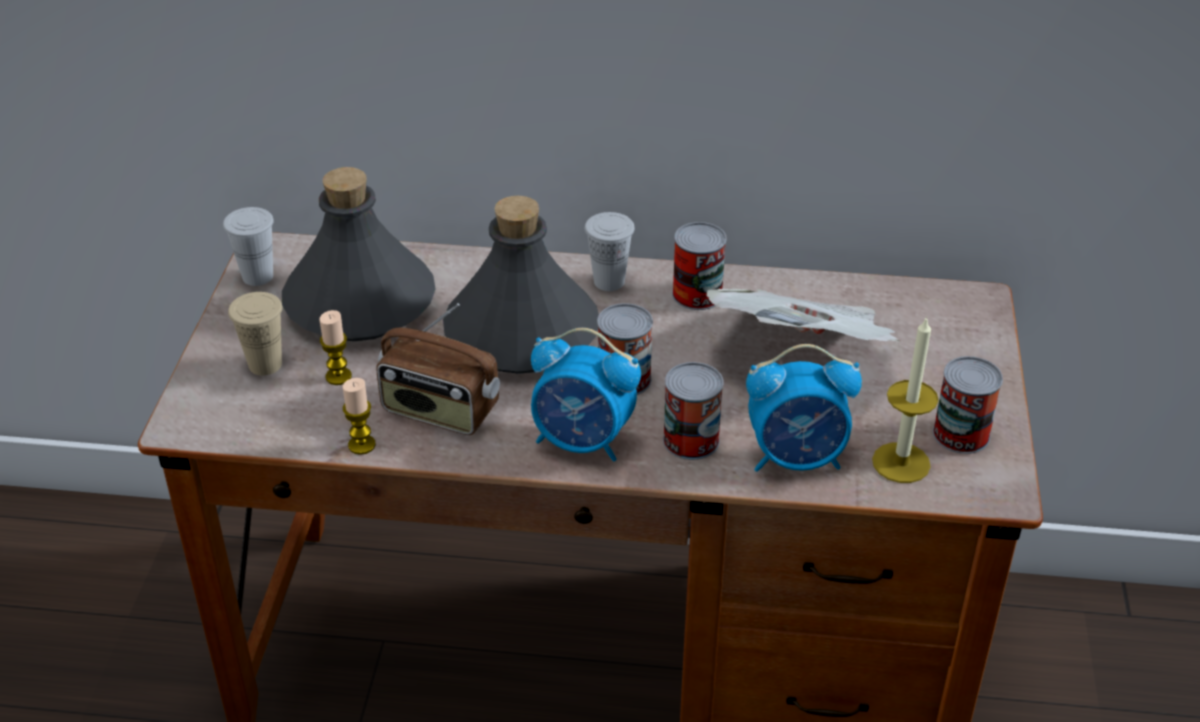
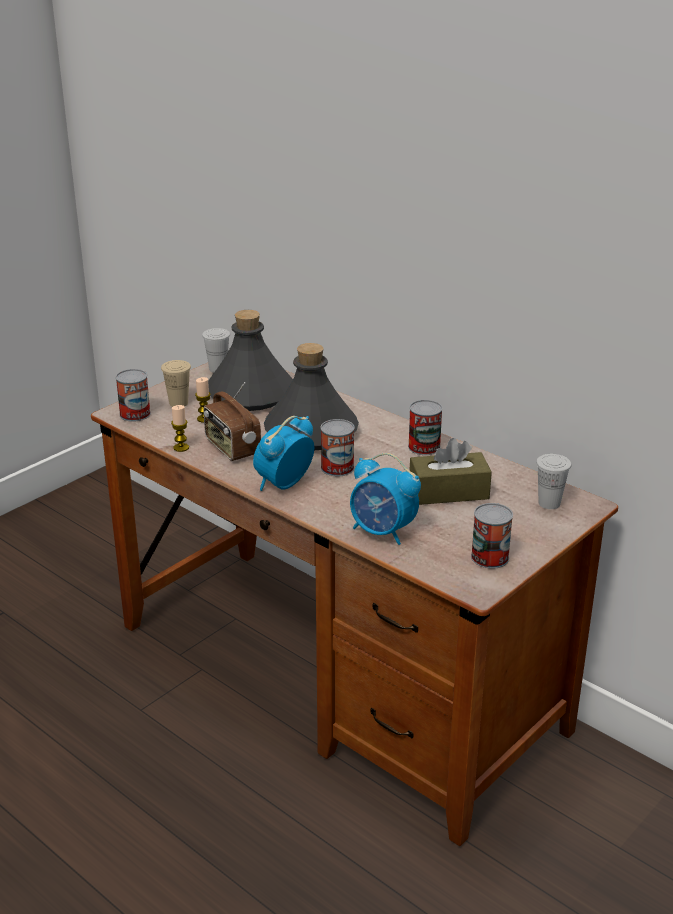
camera: 35 degrees right, 10 degrees down
alarm clock [531,328,641,461] -> alarm clock turned 75 degrees clockwise [253,416,314,491]
white cup [585,212,635,291] -> white cup moved to [536,454,571,509]
can [663,362,724,460] -> can moved to [116,369,151,422]
newspaper [707,289,900,342] -> brown tissue box [409,438,492,505]
candle [872,316,938,483] -> none

